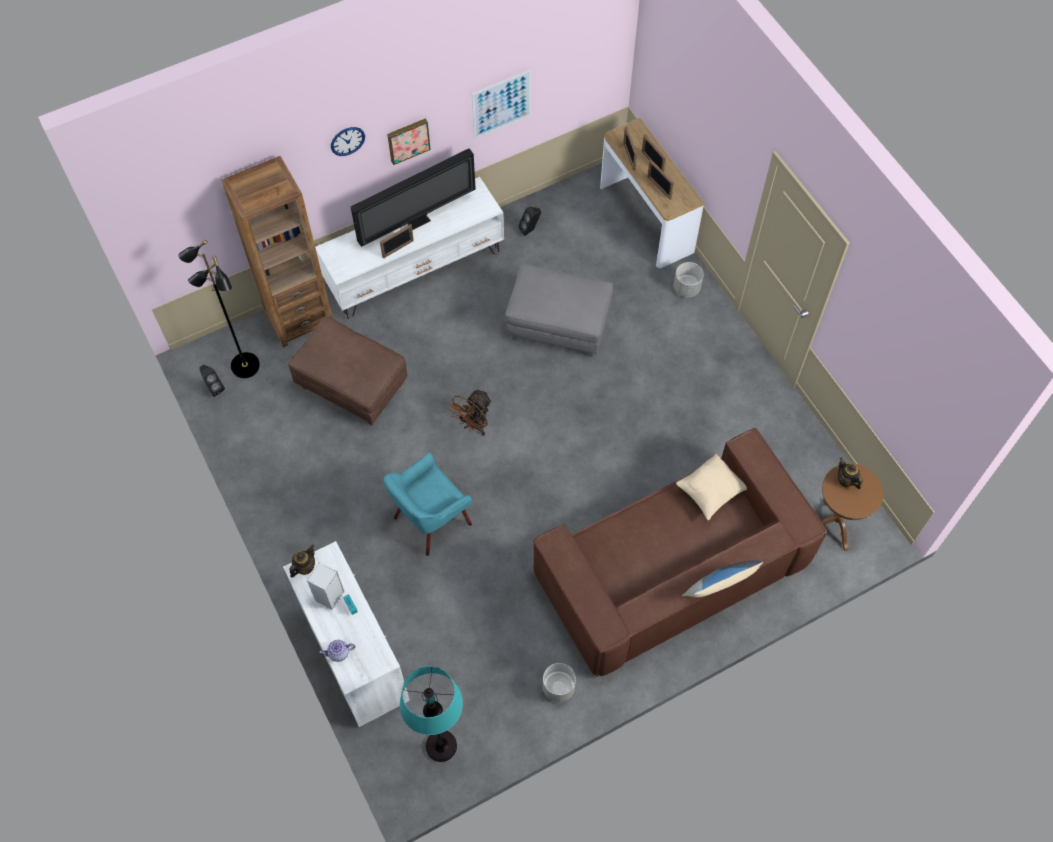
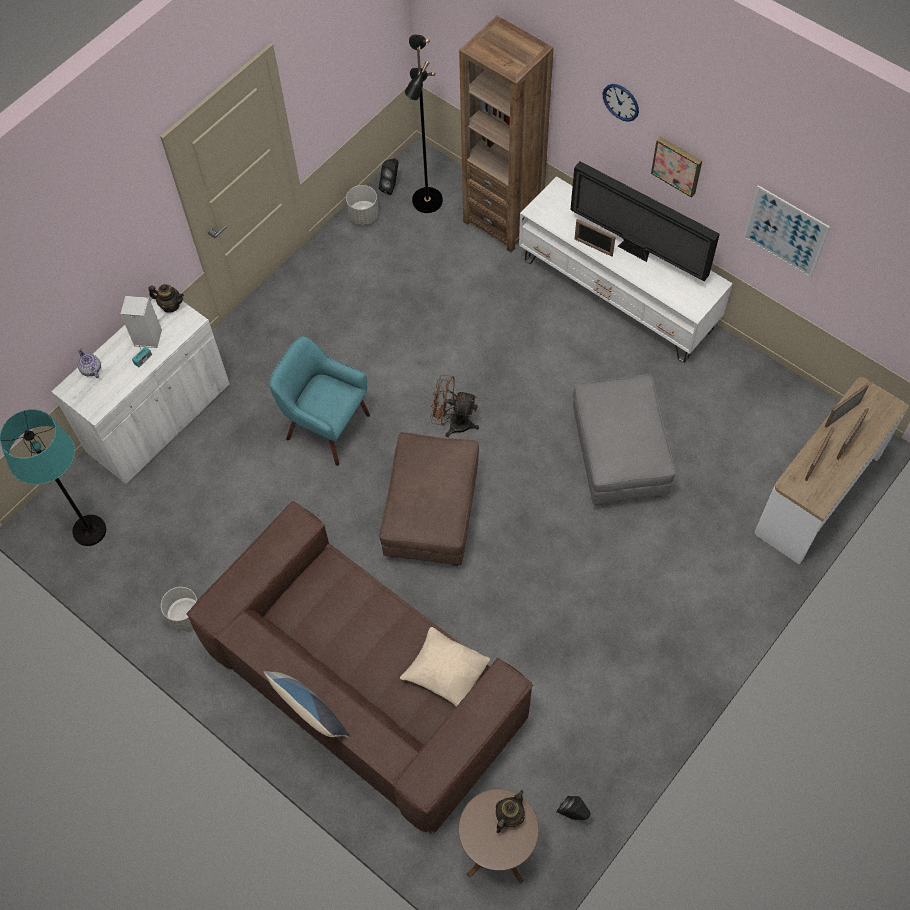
camera: 70 degrees right, 0 degrees up
brown ottoman [288,316,407,425] -> brown ottoman moved to [379,432,479,566]
black speaker [518,207,541,236] -> black speaker moved to [556,796,591,820]
grey planter [674,262,704,297] -> grey planter moved to [346,185,379,225]

